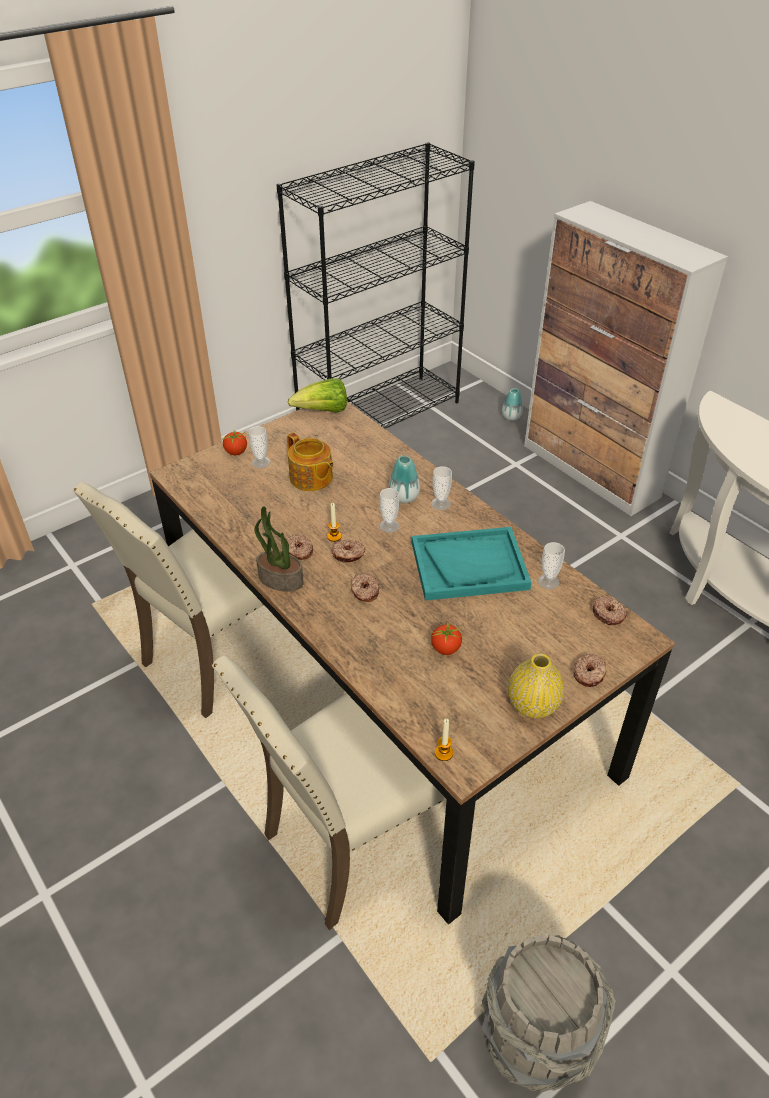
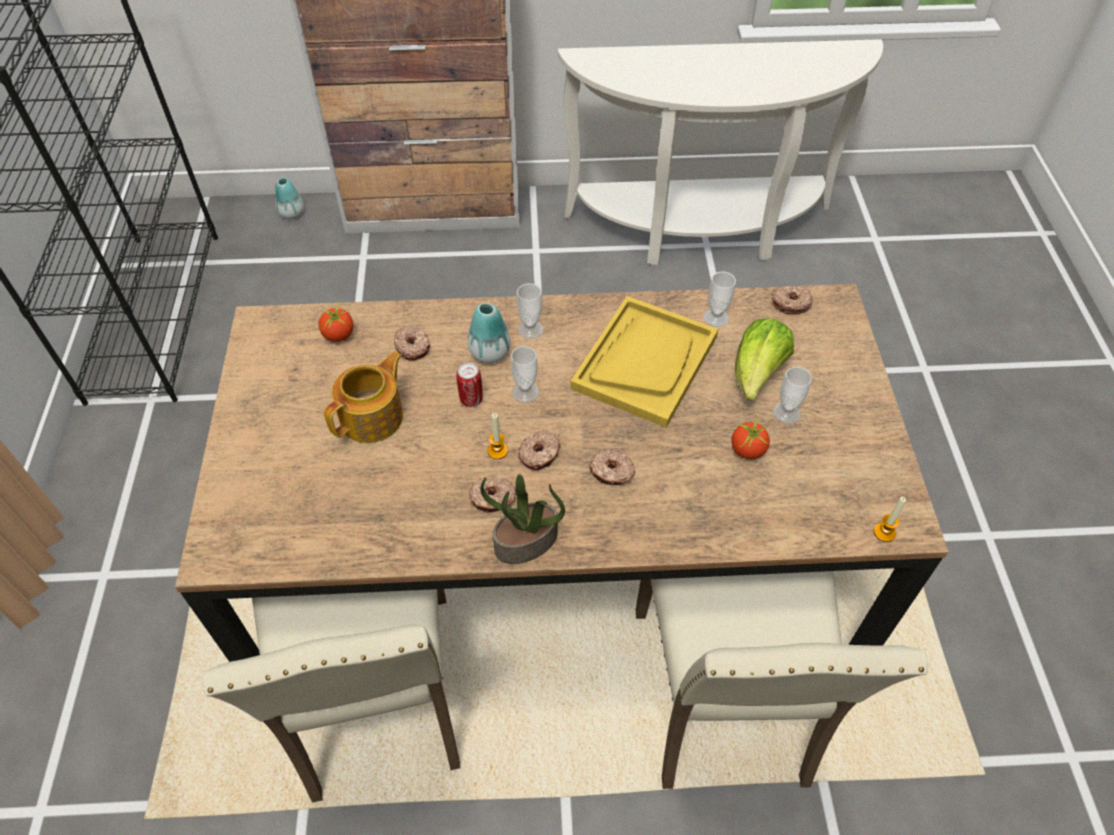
camera: 55 degrees left, 10 degrees up
tomato [223,430,247,455] -> tomato moved to [319,300,353,342]
cup [248,426,270,468] -> cup moved to [773,367,812,424]
teapot [287,433,334,491] -> teapot turned 45 degrees counterclockwise [324,352,403,443]
lettuce [288,378,347,413] -> lettuce moved to [735,318,794,400]
turquoise tray [412,527,532,601] -> yellow tray [571,296,718,428]
grey bucket [481,935,616,1092] -> none
yellow vase [508,653,564,718] -> none
donut [573,654,606,687] -> donut moved to [394,326,430,360]
none -> can [456,363,483,407]

